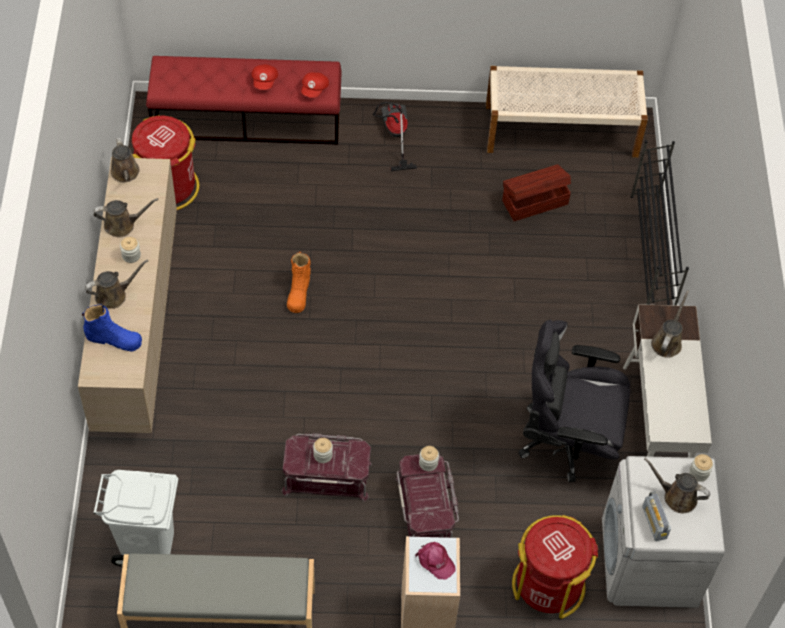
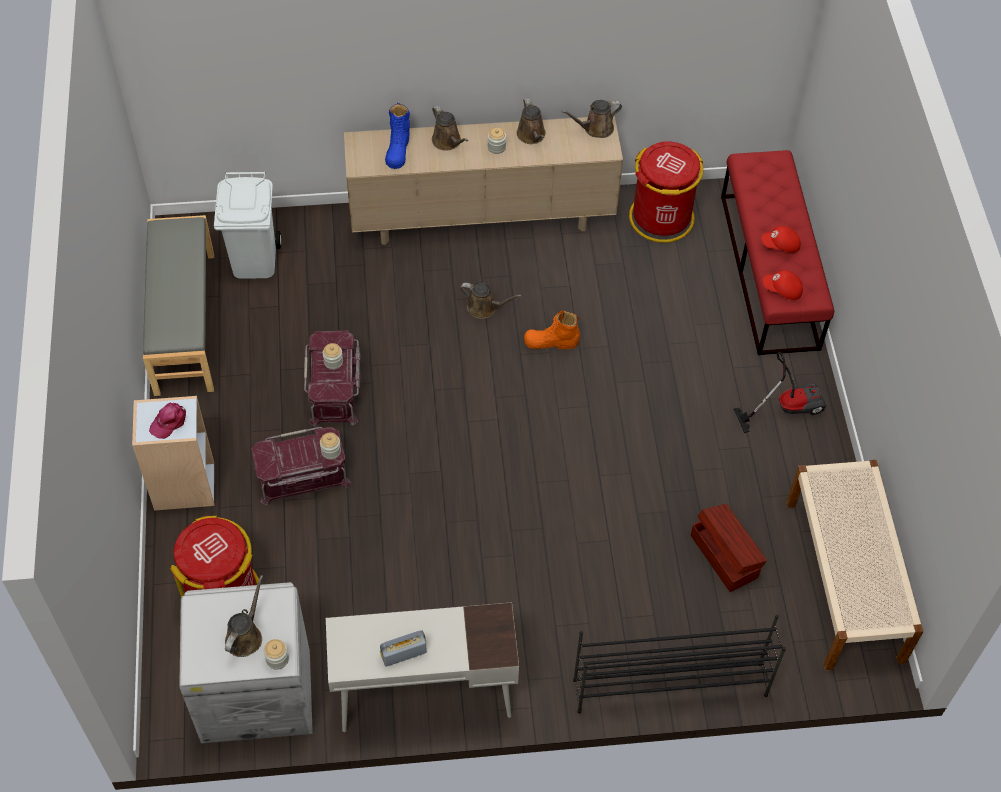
camera: 85 degrees right, 0 degrees up
black office chair [518,319,630,482] -> none
radio [642,492,671,541] -> radio moved to [380,630,427,667]
brown watering can [651,290,689,357] -> brown watering can moved to [460,282,522,319]

